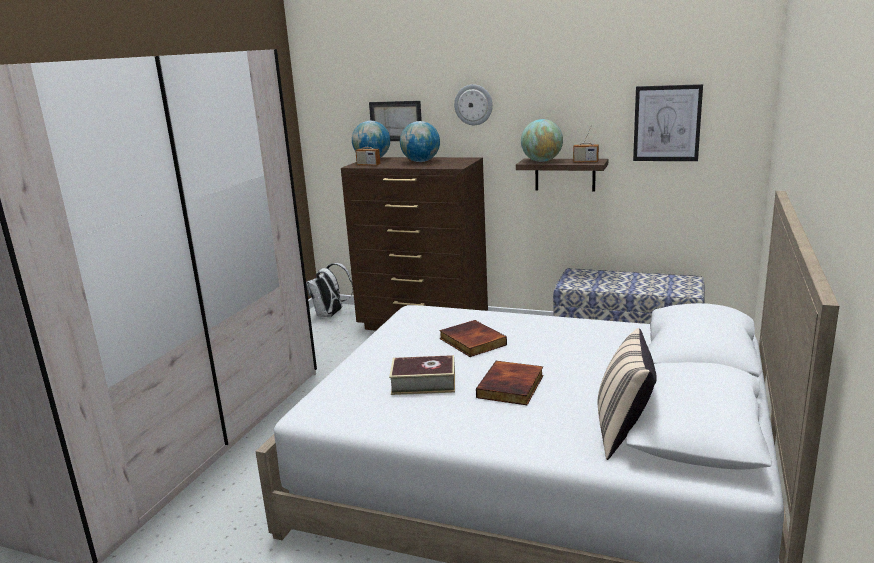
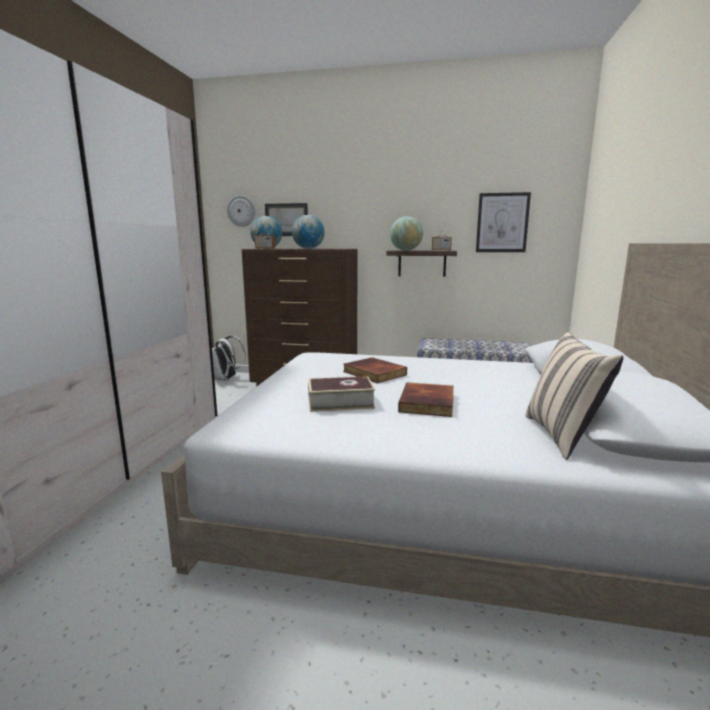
camera: 10 degrees left, 5 degrees down
wall clock [454,84,493,125] -> wall clock moved to [227,195,255,227]

